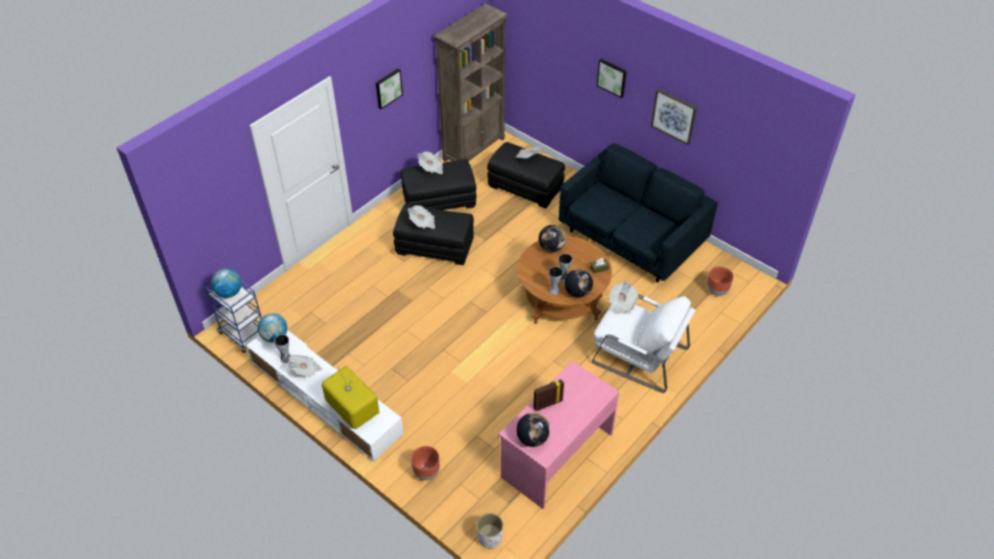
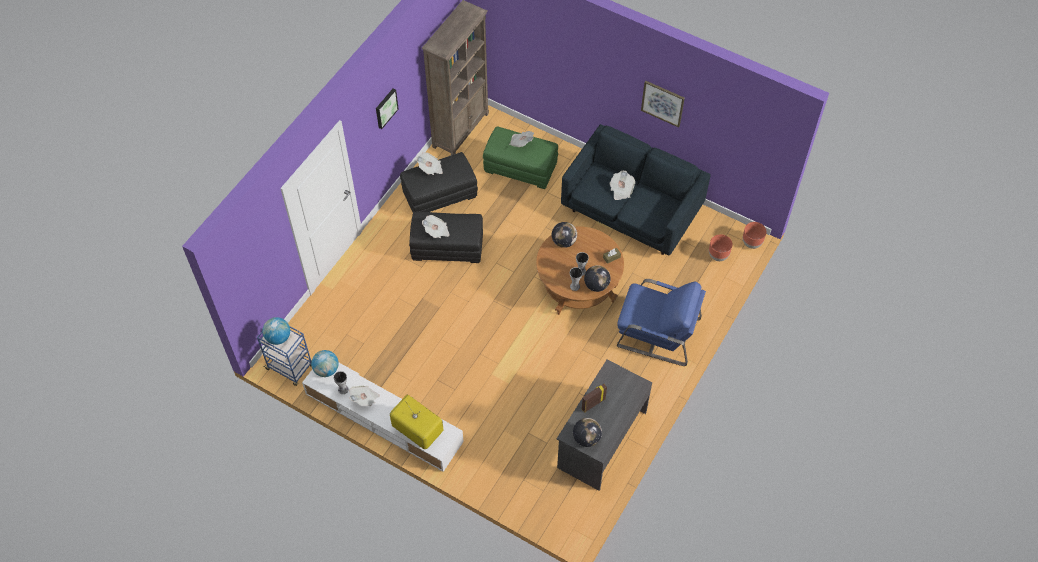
camera: 10 degrees left, 10 degrees up
brown planter [411,446,440,480] -> brown planter moved to [743,222,767,249]
white planter [476,513,503,549] -> none
black ottoman [487,142,565,209] -> green ottoman [483,127,558,189]
pink desk [498,361,619,509] -> grey desk [557,360,652,491]
white armchair [592,294,696,393] -> blue armchair [617,279,706,366]
picture [597,59,626,98] -> none
newspaper [609,282,638,314] -> newspaper moved to [610,171,635,200]

